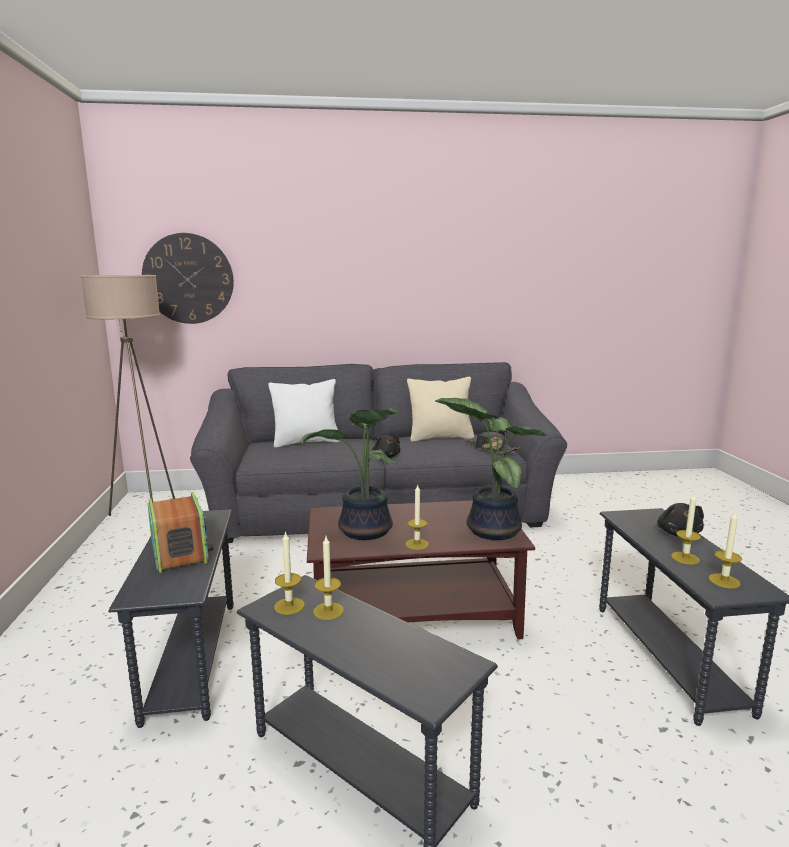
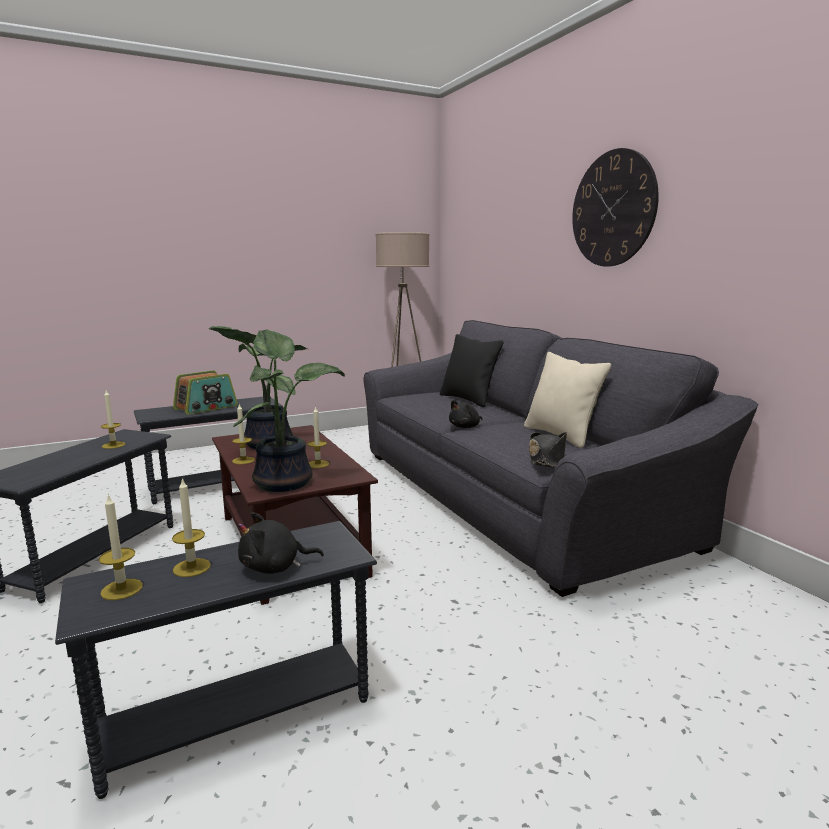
camera: 70 degrees right, 0 degrees up
wall clock [142,233,234,324] -> wall clock moved to [572,148,659,266]
white pillow [268,379,340,448] -> black pillow [440,334,504,407]
candle [274,531,305,615] -> candle moved to [308,406,329,468]

